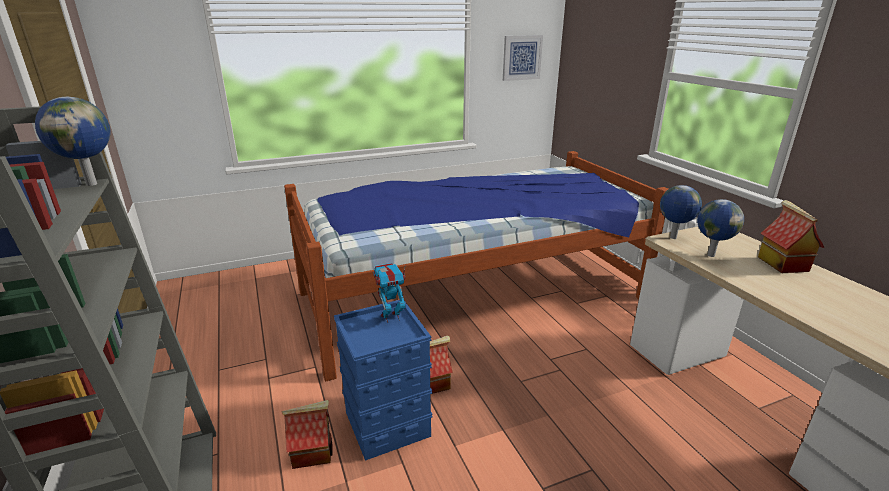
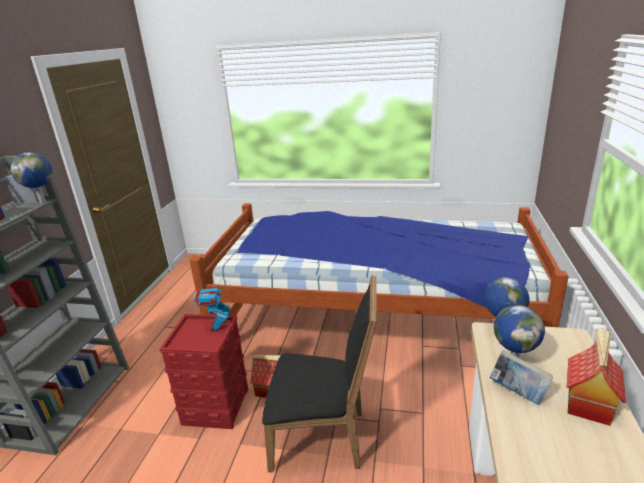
camera: 35 degrees right, 0 degrees up
toy house [281,400,333,469] -> none
blue storage box [334,300,433,461] -> red storage box [159,314,248,429]
toy robot [373,263,406,323] -> toy robot turned 105 degrees counterclockwise [194,280,230,332]
picture [503,35,543,81] -> none
none -> black chair [262,275,377,473]
none -> book [490,350,553,405]

